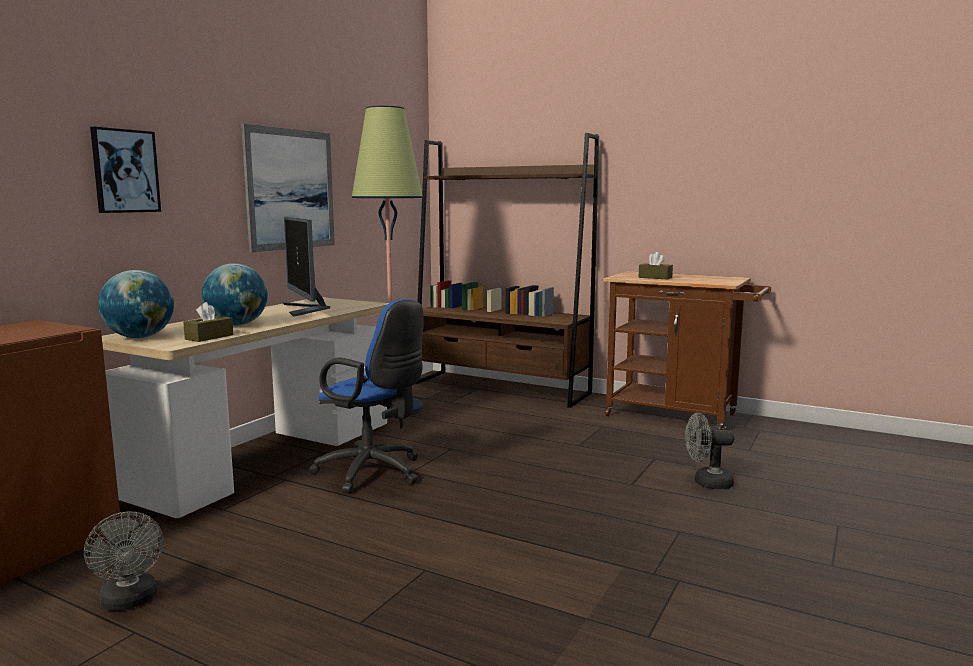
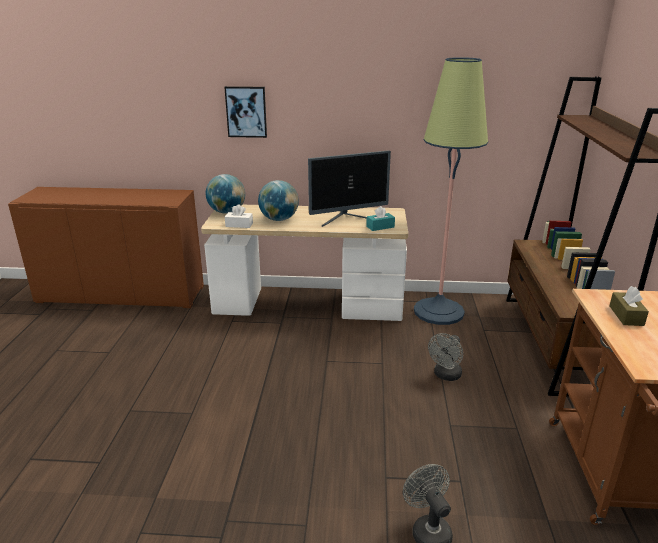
camera: 65 degrees right, 15 degrees up
grey fan [84,511,164,611] -> grey fan moved to [428,333,463,381]
brown tissue box [183,302,233,342] -> white tissue box [225,204,253,228]
picture [241,124,335,252] -> none
monitor [283,217,330,317] -> monitor turned 150 degrees counterclockwise [308,150,391,227]
blue office chair [309,299,424,494] -> none
none -> turquoise tissue box [366,206,395,231]

